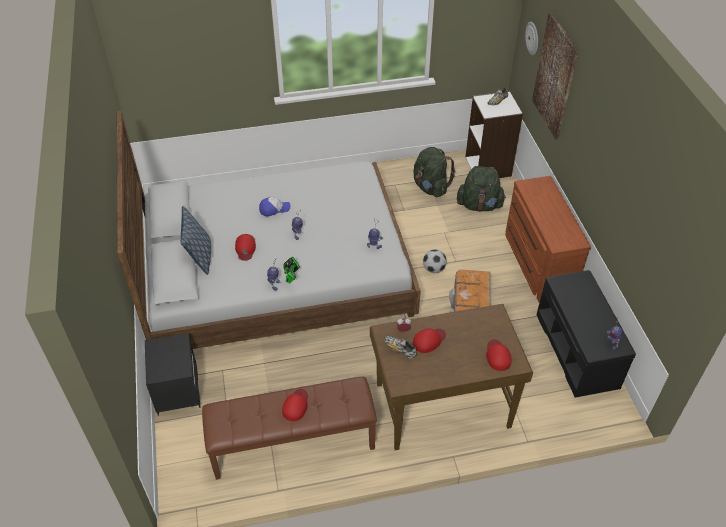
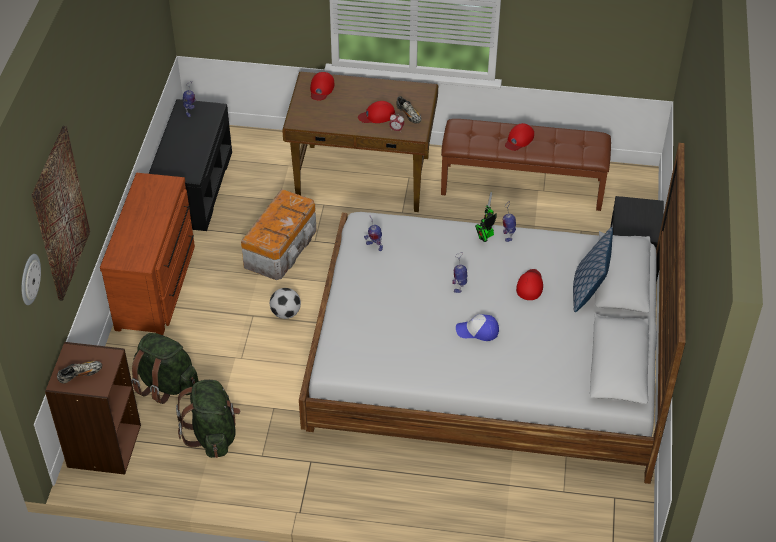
camera: 160 degrees left, 0 degrees up
white bookcase [465,91,523,178] -> brown bookcase [45,342,141,475]

